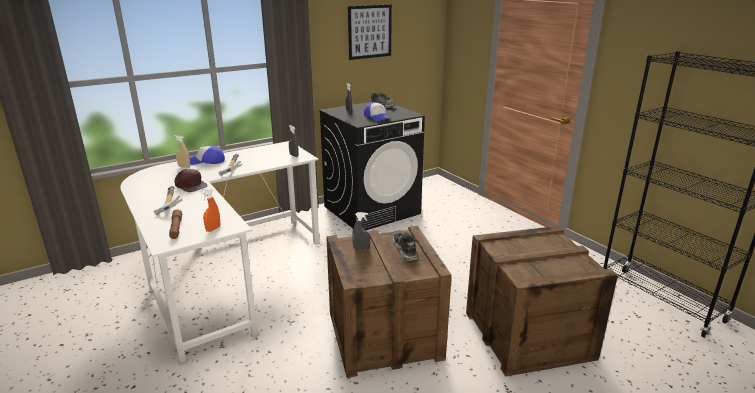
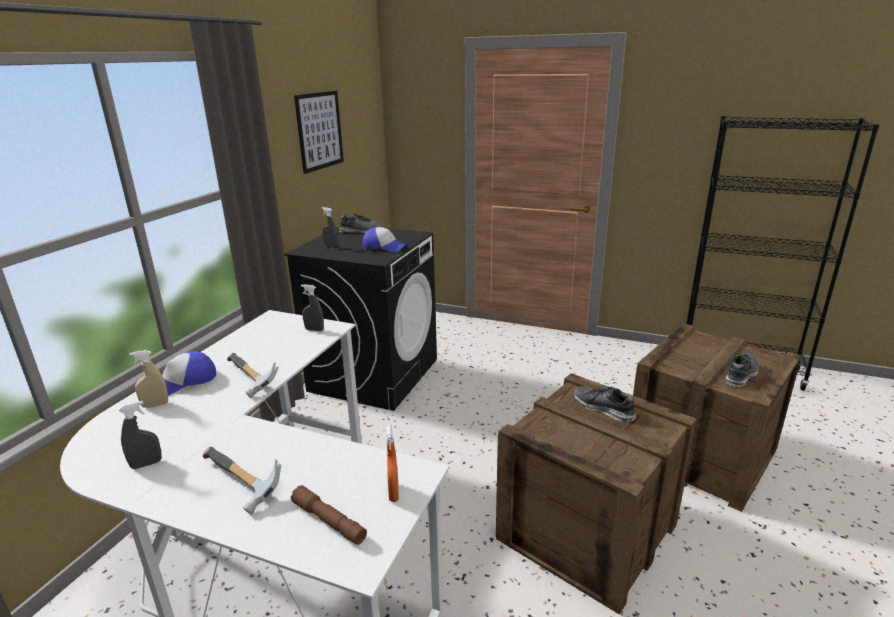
camera: 35 degrees left, 0 degrees up
brown cap [174,169,208,192] -> none
grey spray bottle [352,212,370,250] -> grey spray bottle moved to [118,401,162,469]
none -> shoe [725,352,759,387]

